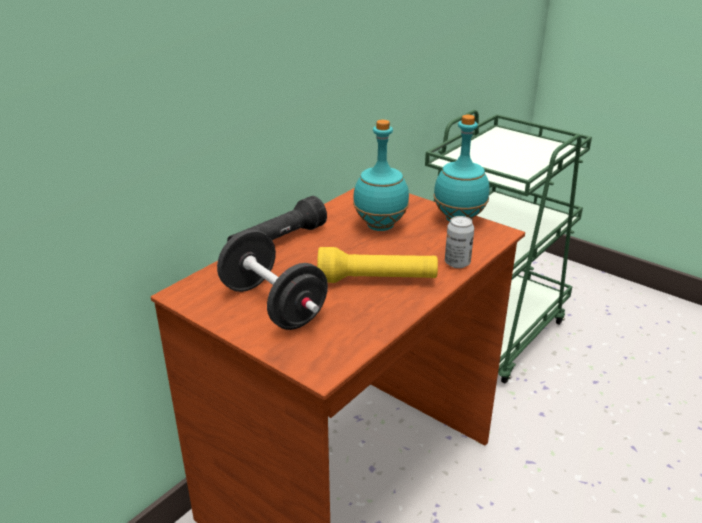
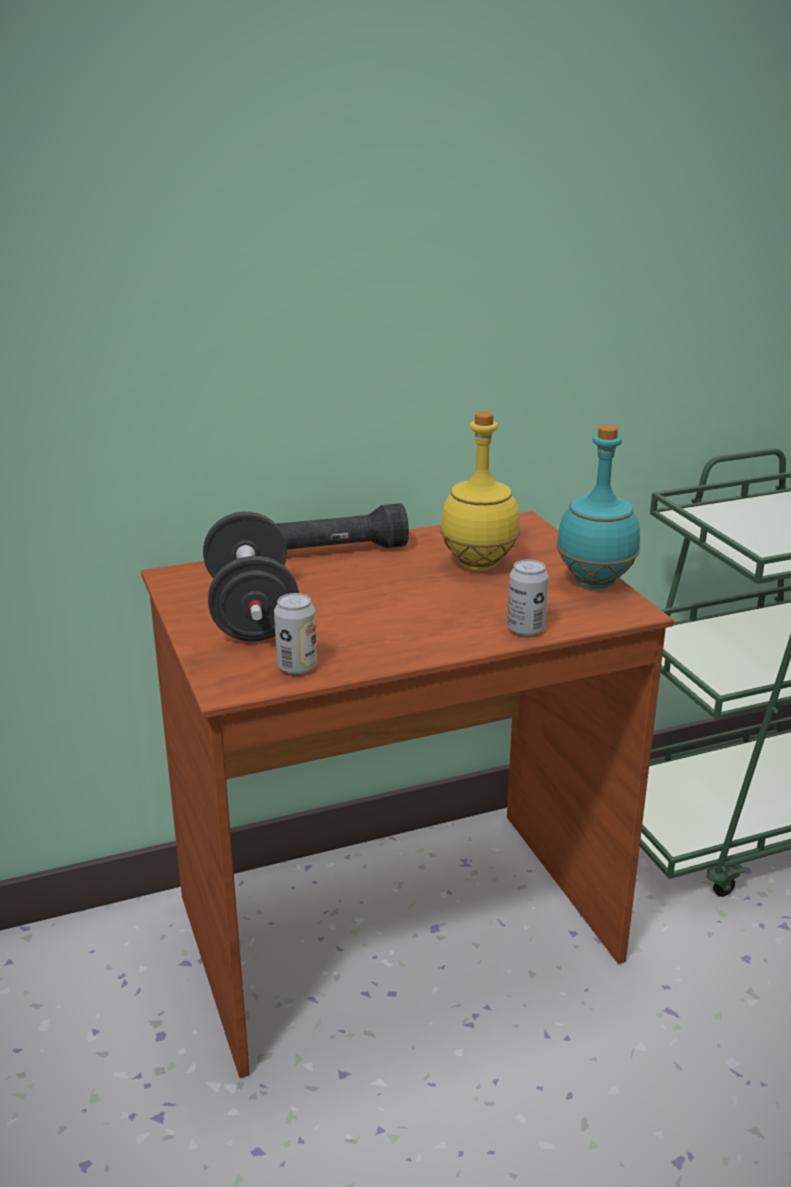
camera: 30 degrees right, 5 degrees down
yellow flashlight [317,247,438,283] -> none
turquoise bottle [353,120,409,231] -> yellow bottle [440,411,520,571]
none -> can [274,593,317,675]

